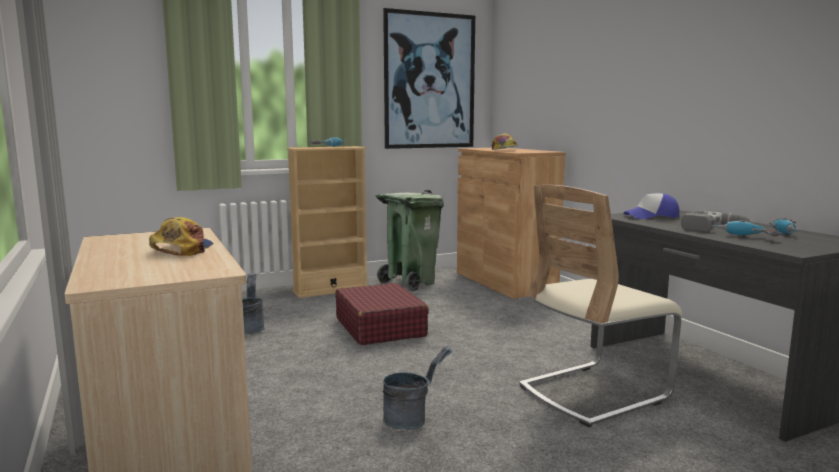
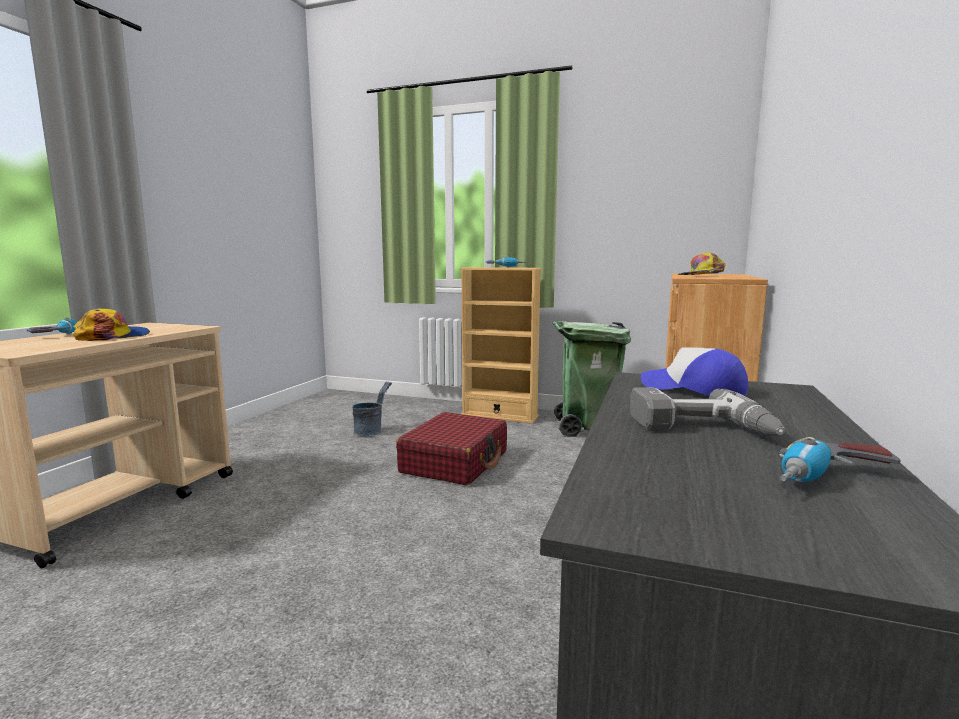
camera: 45 degrees right, 0 degrees up
picture [383,8,475,149] -> none
grey bucket [383,346,452,430] -> none
beige chair [519,185,683,427] -> none
power drill [712,220,783,236] -> power drill moved to [26,318,77,334]

